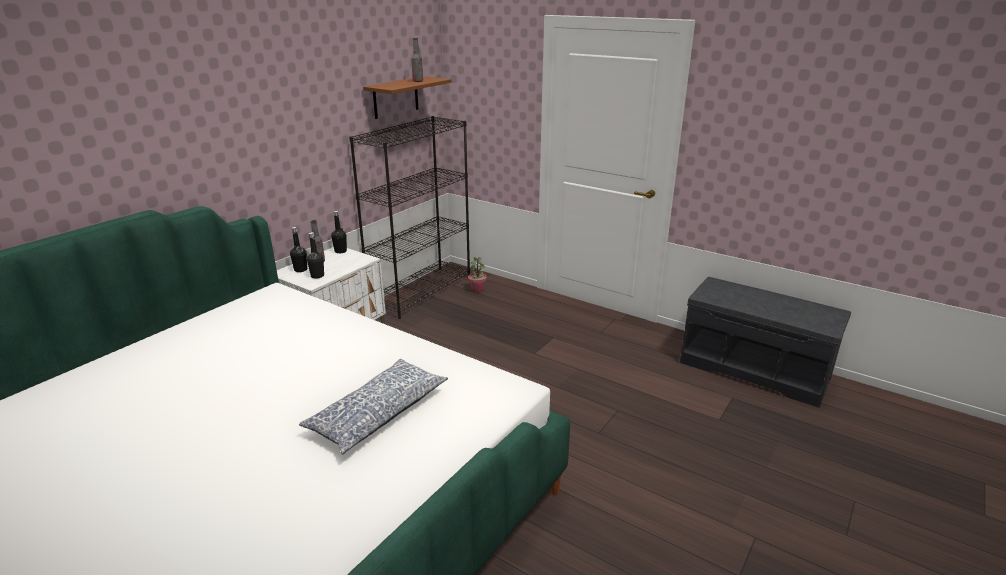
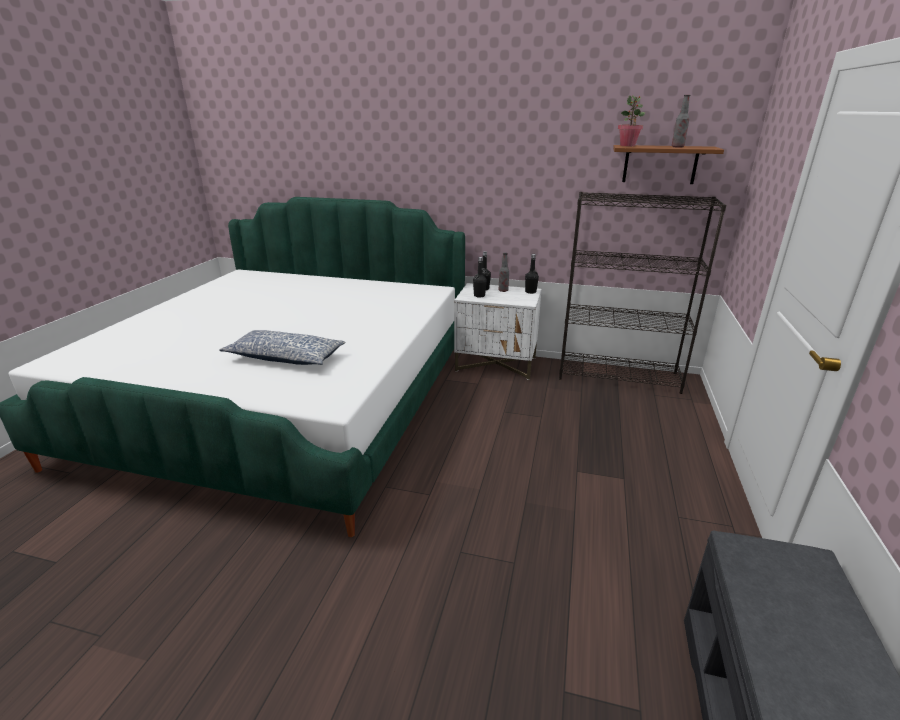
camera: 70 degrees right, 0 degrees up
potted plant [468,257,487,293] -> potted plant moved to [618,95,645,146]

